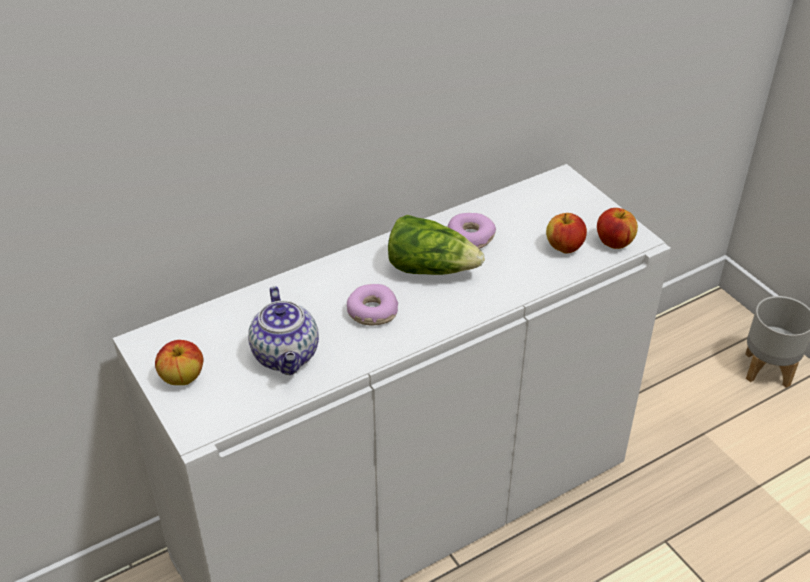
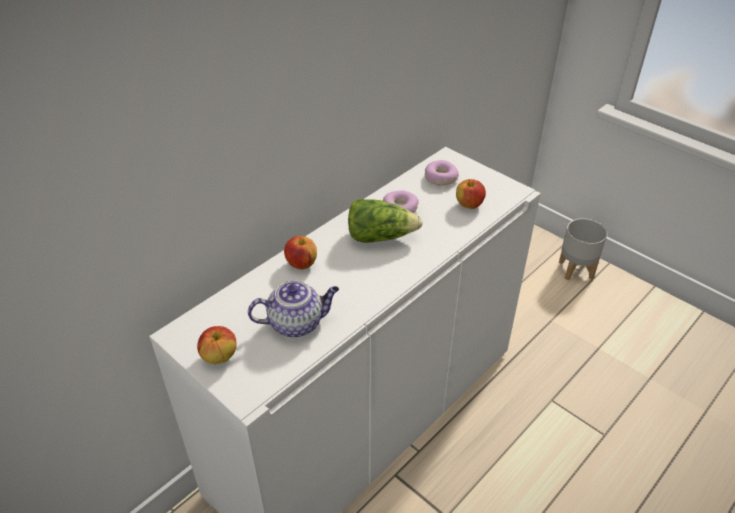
camera: 15 degrees left, 0 degrees up
teapot [248,286,319,375] -> teapot turned 75 degrees counterclockwise [248,281,339,338]
donut [347,284,398,326] -> donut moved to [425,160,459,186]
apple [597,208,638,249] -> apple moved to [284,236,317,269]

